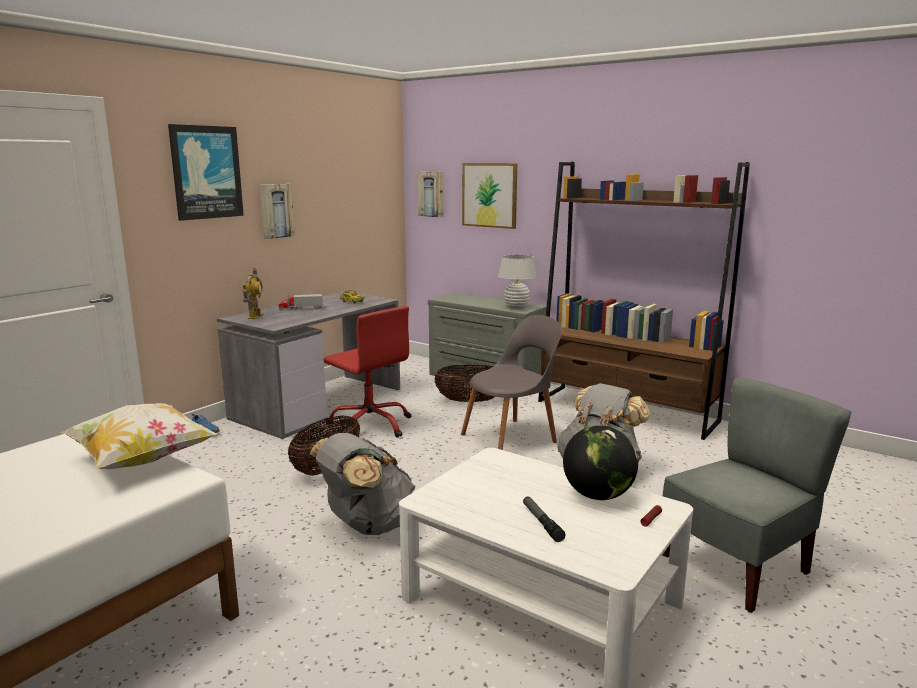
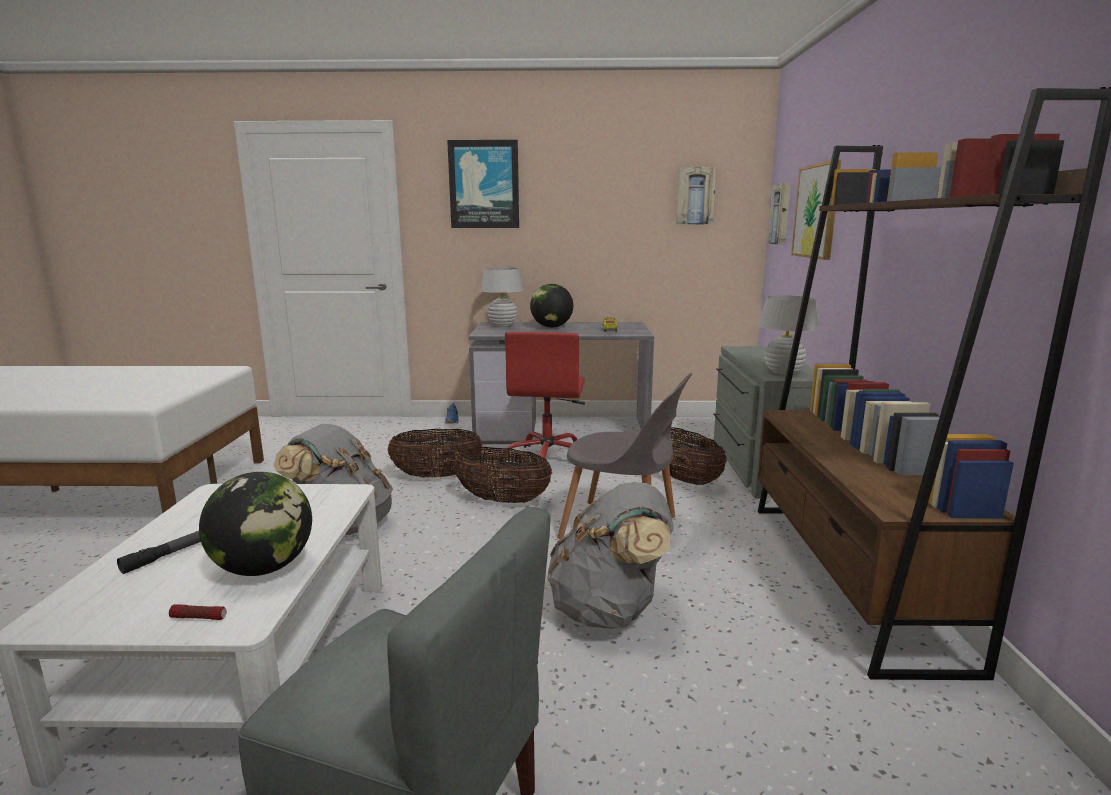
camera: 55 degrees right, 0 degrees up
pillow [61,403,218,469] -> none
toy robot [242,268,264,319] -> white table lamp [480,267,523,327]
picture [260,184,295,239] -> picture moved to [676,167,717,224]
toy truck [278,294,323,311] -> globe [530,284,573,327]
none -> basket [453,447,552,503]

